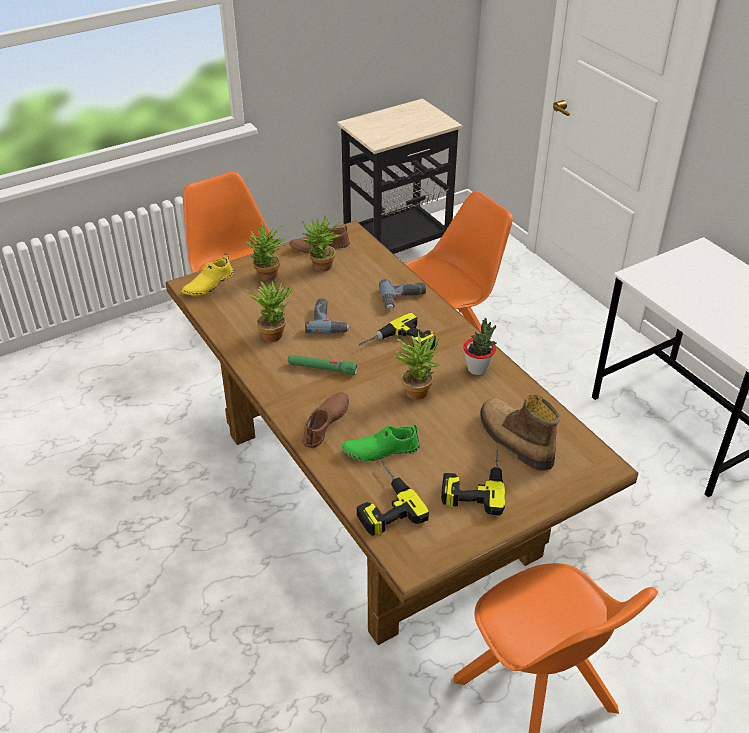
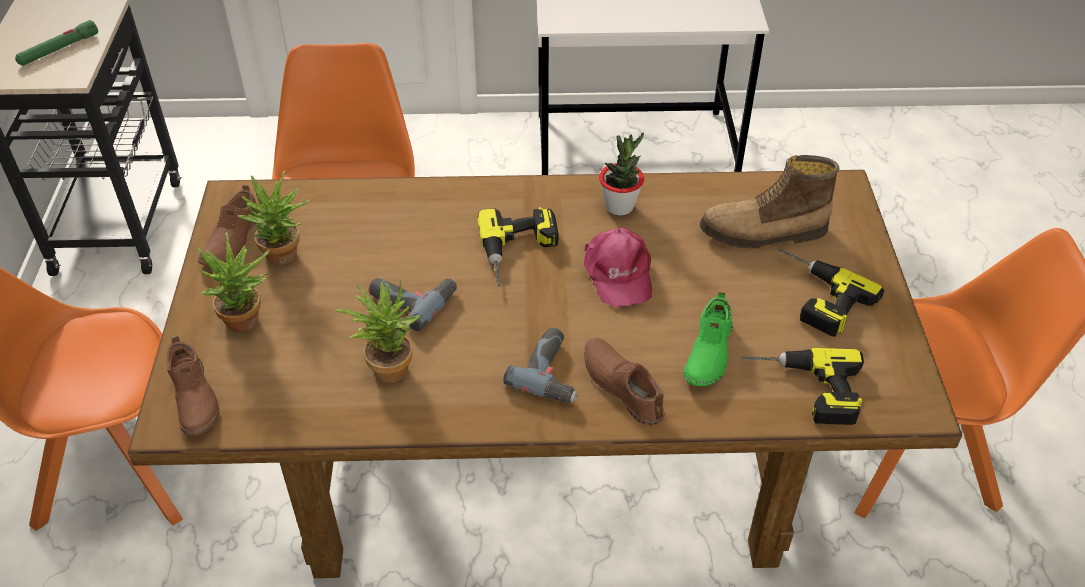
camera: 60 degrees left, 5 degrees up
yellow shoe [181,254,234,296] -> brown shoe [166,336,220,436]
green flashlight [288,355,357,375] -> green flashlight moved to [15,20,98,66]
power drill [379,279,426,310] -> power drill moved to [503,327,578,403]
potted plant [394,332,440,400] -> pink cap [584,228,652,307]

